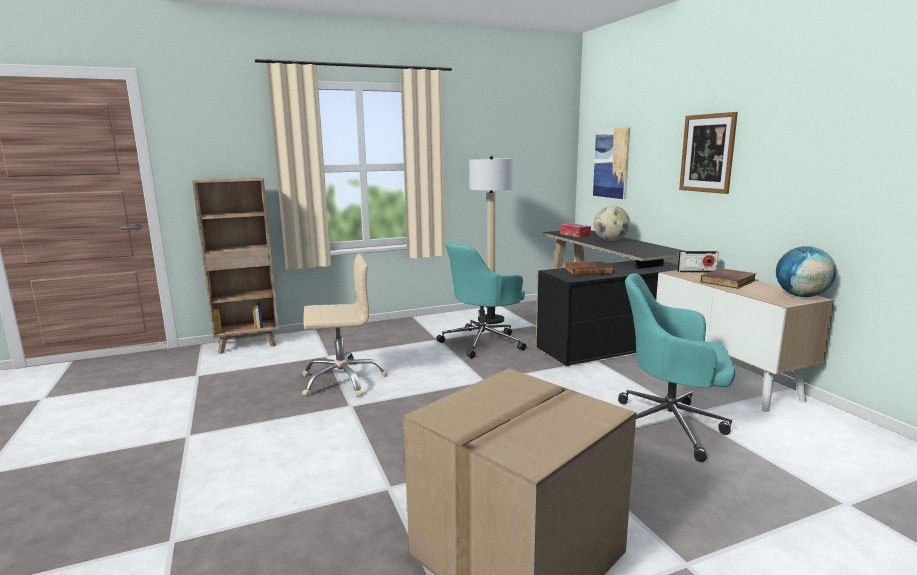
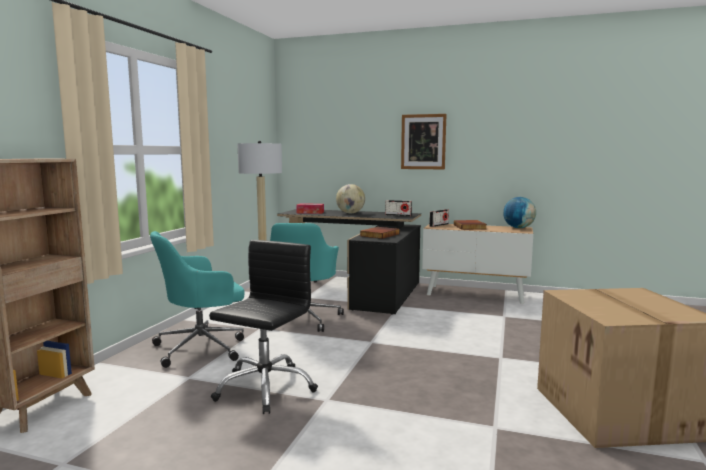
camera: 50 degrees left, 5 degrees down
beige office chair [302,253,388,397] -> black office chair [209,240,318,414]
picture [593,127,630,199] -> none
turquoise office chair [618,273,735,462] -> turquoise office chair moved to [150,231,245,368]
none -> radio [385,200,412,216]

